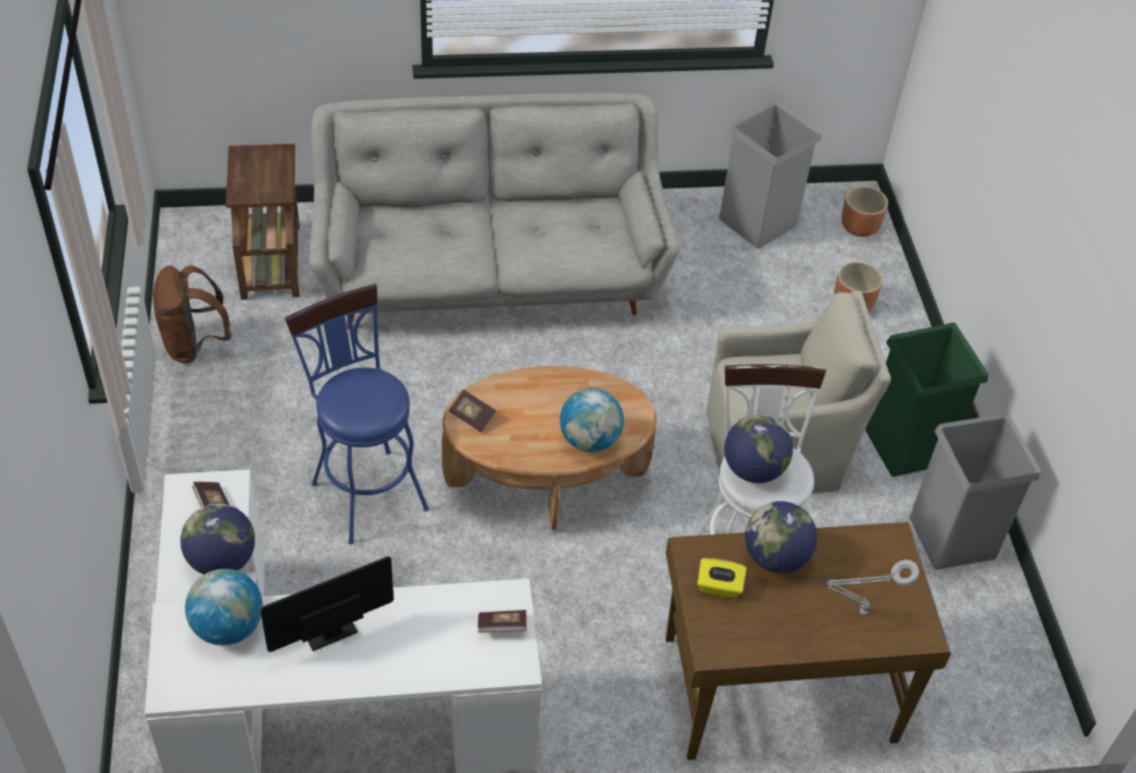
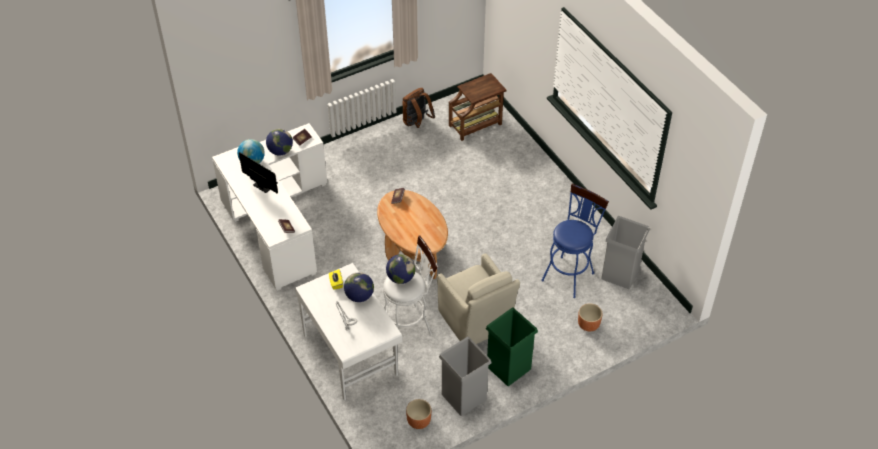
camera: 70 degrees right, 0 degrees up
blue stool [285,284,429,545] -> blue stool moved to [541,184,609,298]
grey sofa [309,93,680,329] -> none
globe [560,388,624,452] -> none
brown desk [666,522,951,760] -> white desk [295,263,402,401]
brown planter [841,186,888,237] -> brown planter moved to [406,399,431,429]

